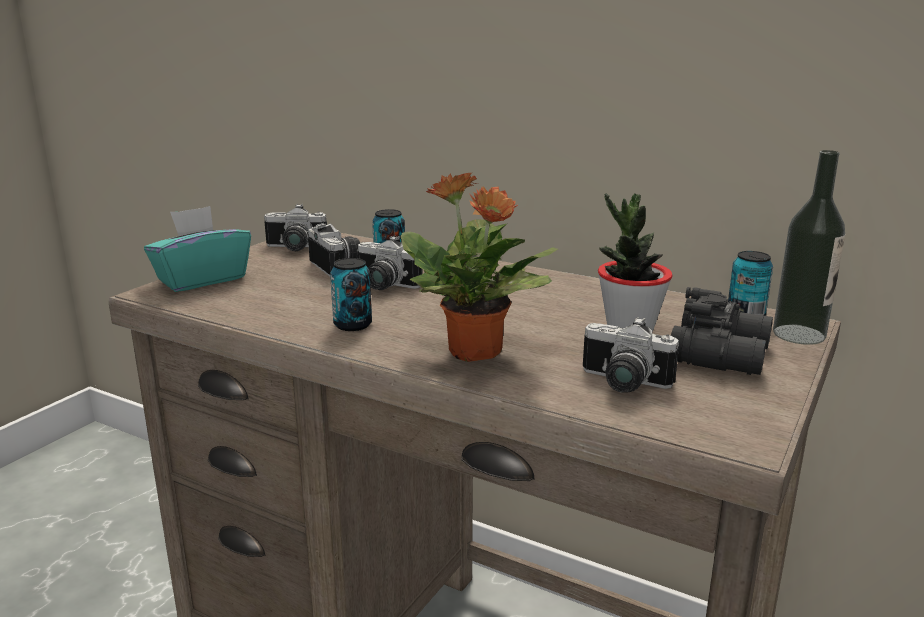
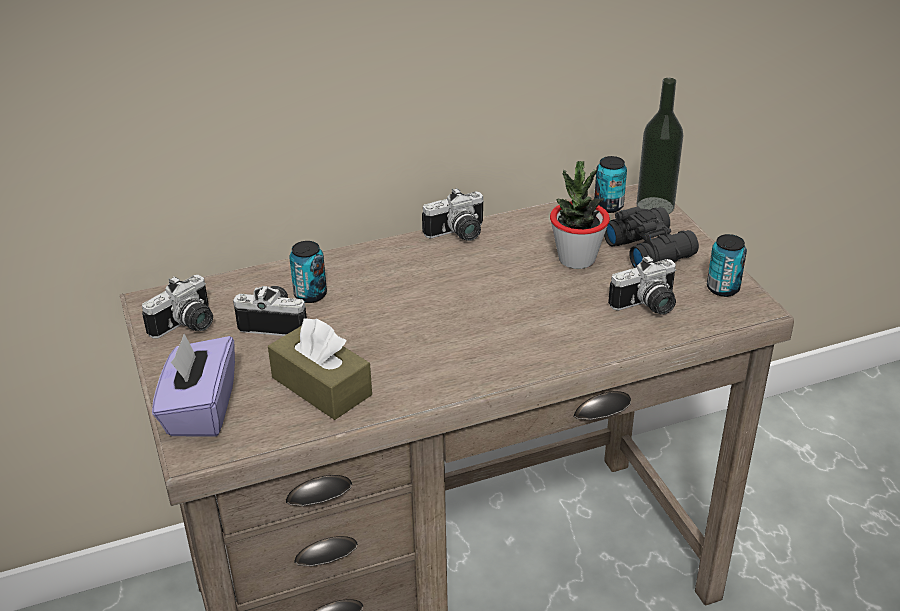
camera: 50 degrees left, 15 degrees up
turquoise tissue box [144,206,251,292] -> purple tissue box [152,334,235,437]
can [330,258,372,331] -> can moved to [707,234,747,297]
camera [357,236,422,290] -> camera moved to [422,188,484,241]
potted plant [401,173,558,362] -> none
none -> brown tissue box [268,318,372,420]

